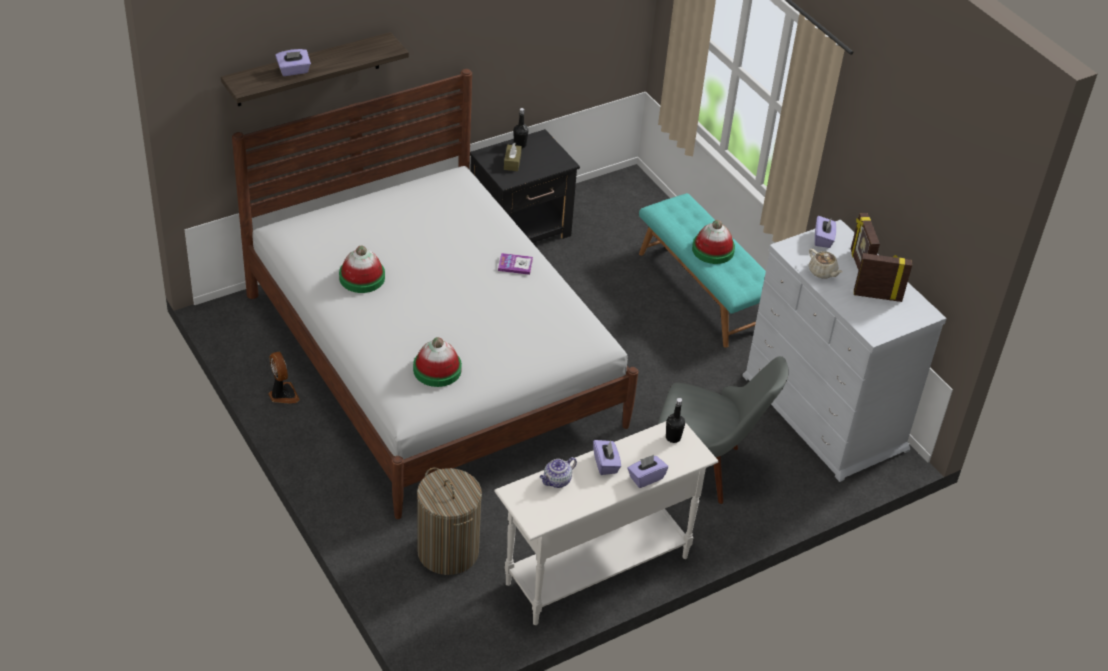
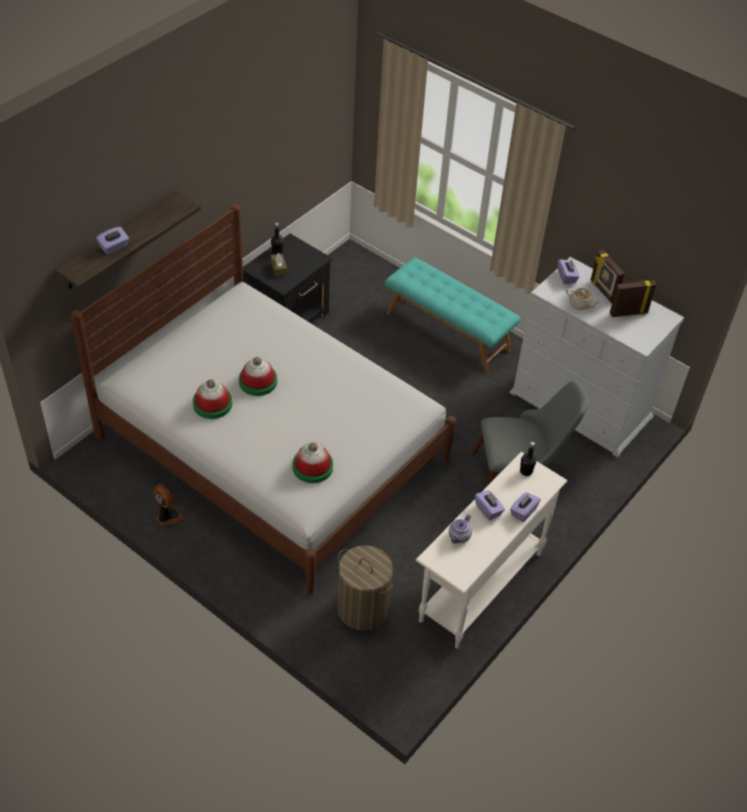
camera: 20 degrees left, 5 degrees up
book [498,253,533,275] -> none
hat [692,220,735,264] -> hat moved to [239,357,277,396]

